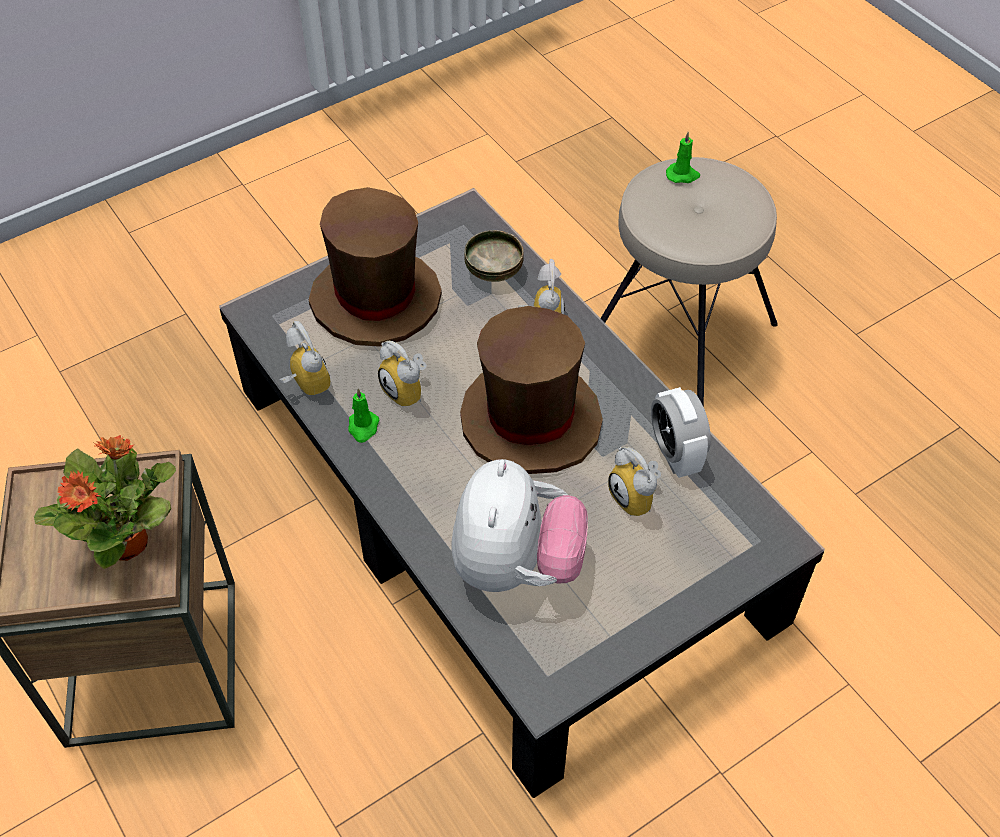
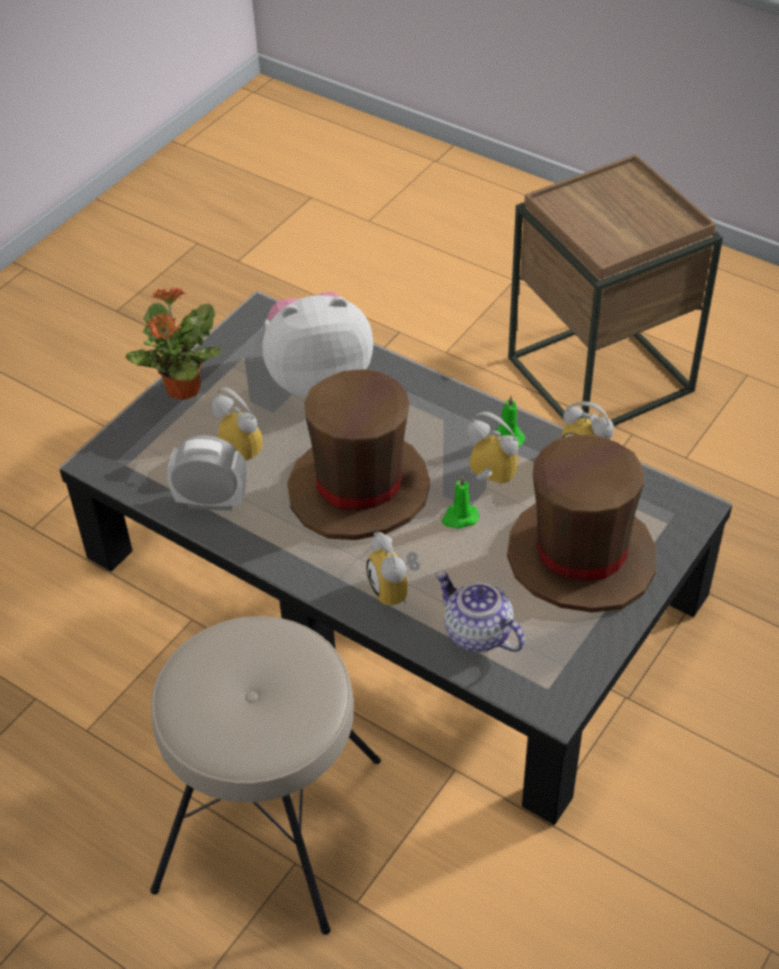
camera: 160 degrees right, 5 degrees down
potted plant [34,435,176,569] -> potted plant moved to [125,287,221,400]
plush toy [451,459,588,592] -> plush toy turned 90 degrees clockwise [263,292,373,398]
bowl [464,230,524,282] -> teapot [435,571,525,652]
alarm clock [651,387,711,478] -> alarm clock turned 45 degrees counterclockwise [167,435,247,511]
green candle [666,132,700,183] -> green candle moved to [441,476,479,529]

